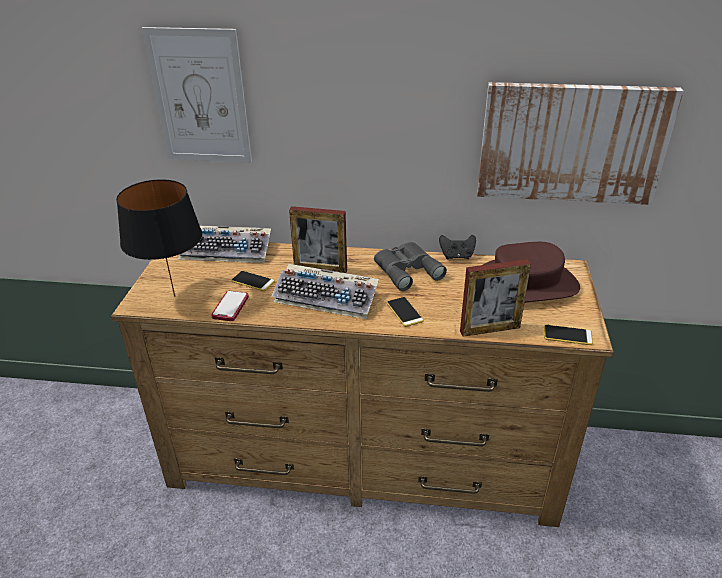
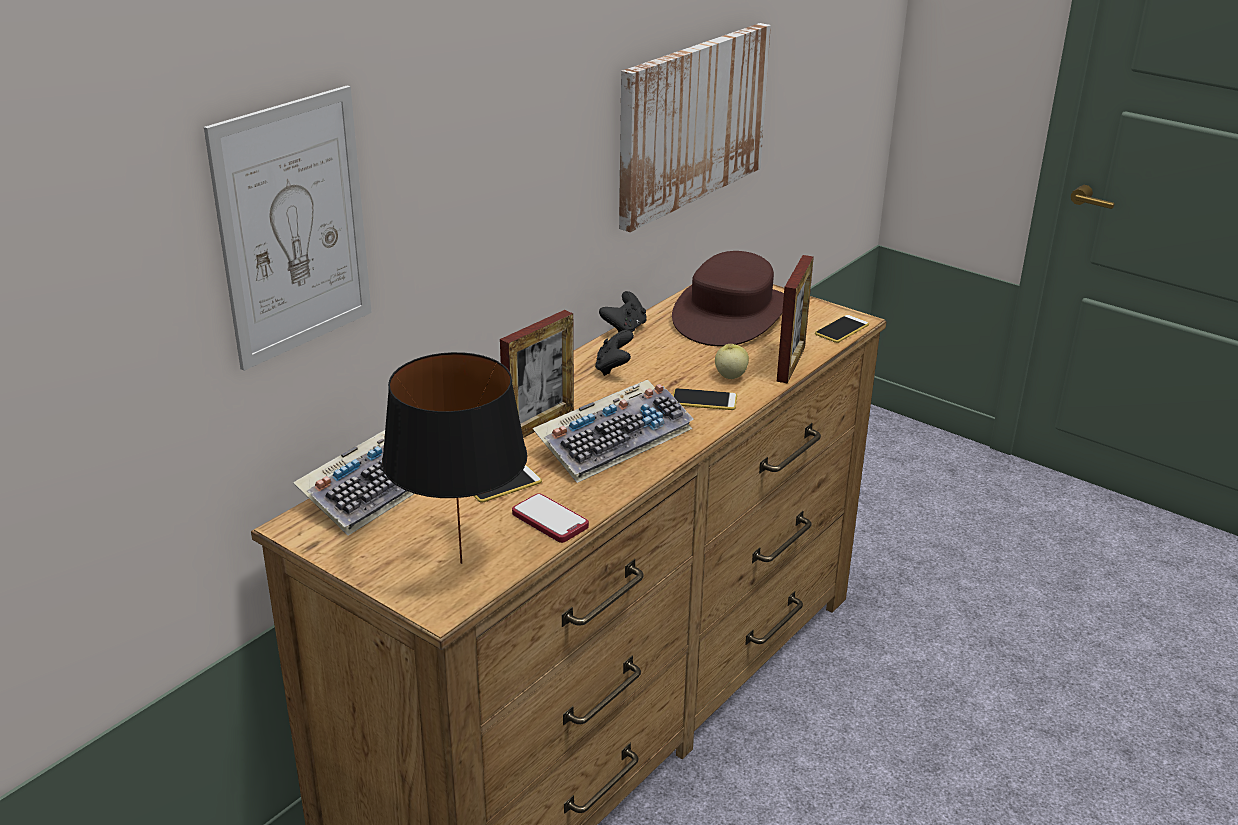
camera: 60 degrees left, 5 degrees down
grey binoculars [374,242,447,291] -> black game controller [595,330,634,376]
none -> apple [715,344,749,379]

